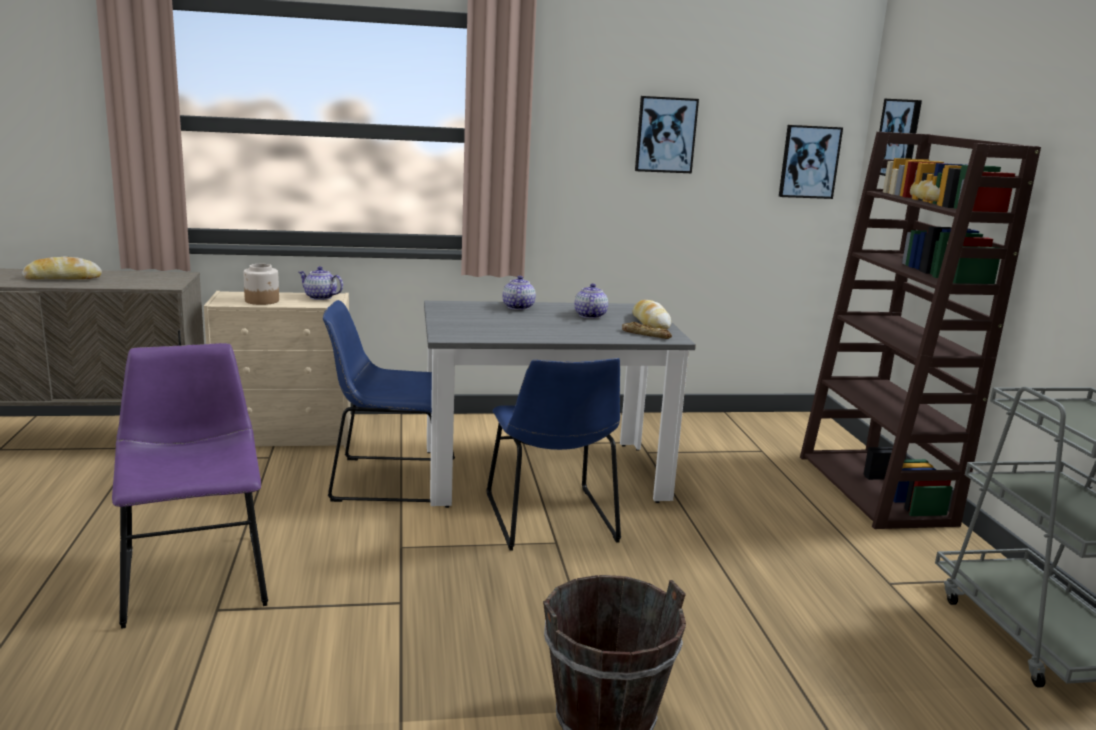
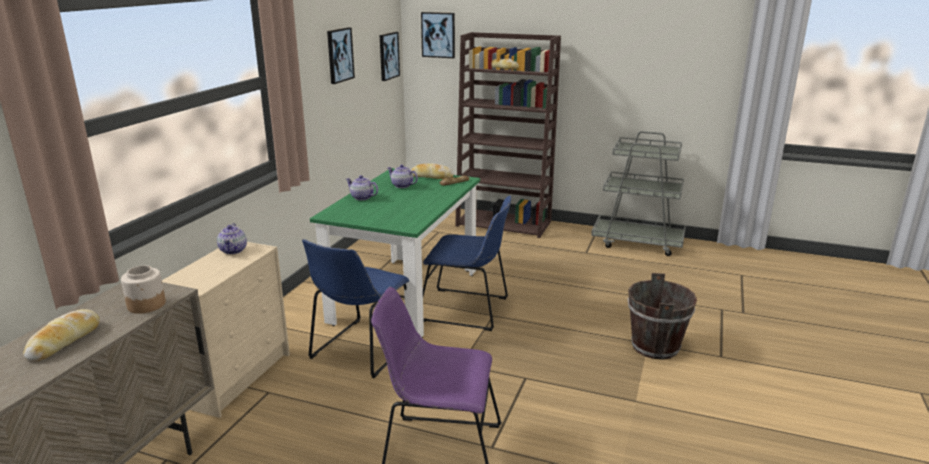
camera: 60 degrees left, 5 degrees up
jar [243,264,279,305] -> jar moved to [121,265,166,314]
teapot [298,266,343,300] -> teapot turned 60 degrees counterclockwise [217,223,247,254]
grey dining table [424,301,696,508] -> green dining table [310,168,480,338]

